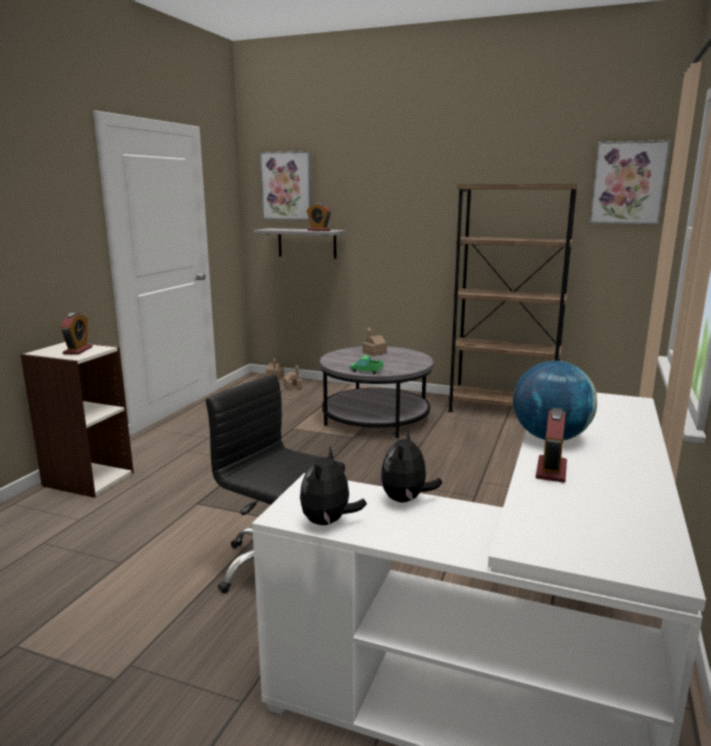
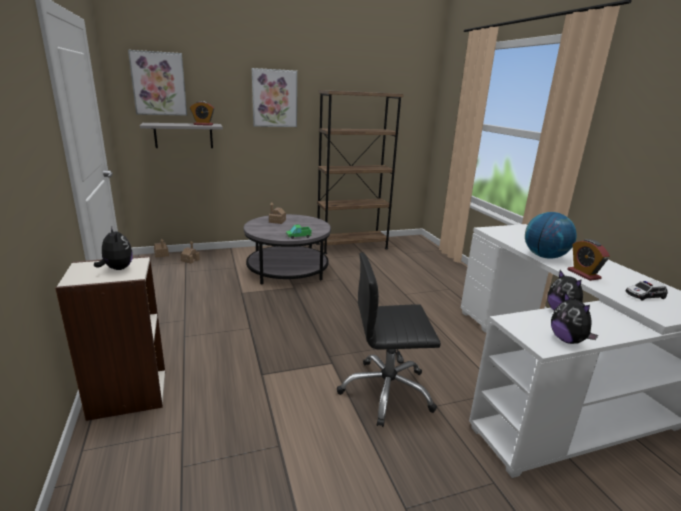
camera: 40 degrees left, 5 degrees up
alarm clock [60,313,93,355] -> plush toy [94,227,133,270]
picture [590,140,670,225] -> picture moved to [252,68,297,127]
none -> toy car [626,281,668,301]

